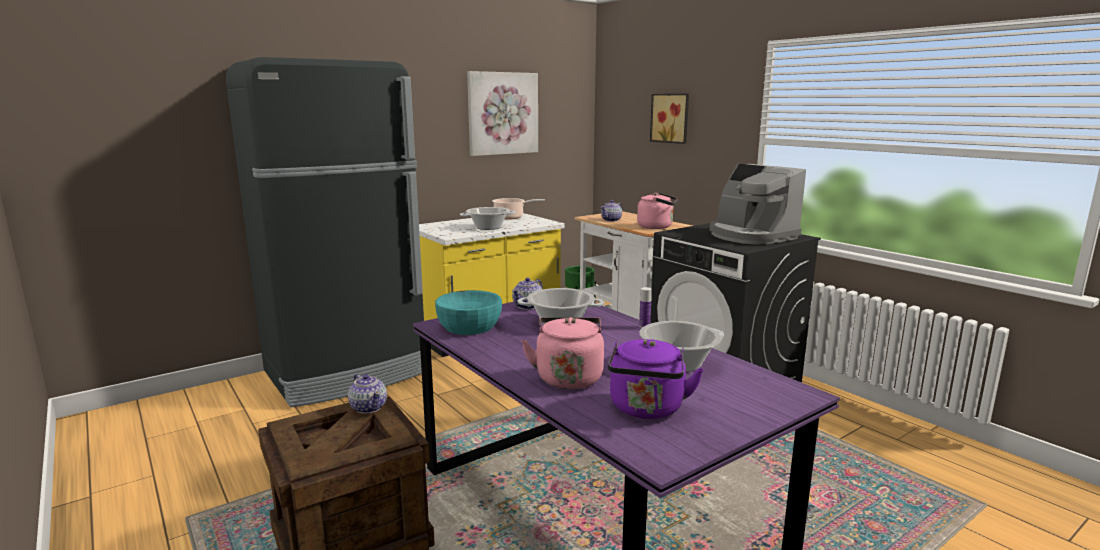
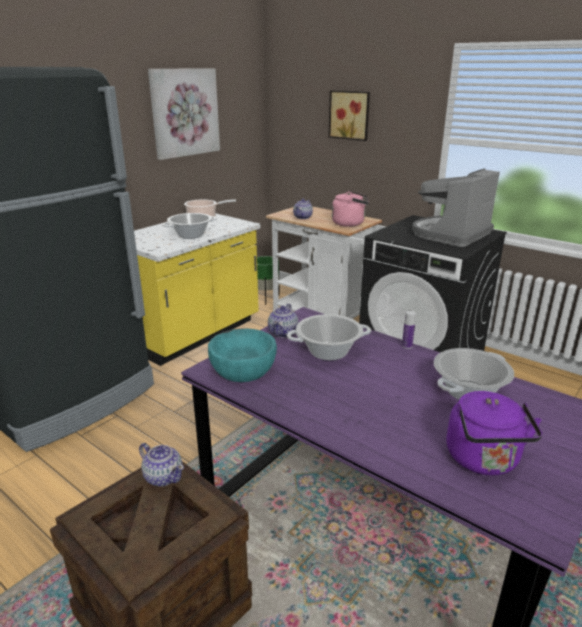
camera: 15 degrees left, 10 degrees up
pink kettle [521,317,604,389] -> none
coffee machine [710,163,806,244] -> coffee machine turned 90 degrees clockwise [412,169,500,247]

